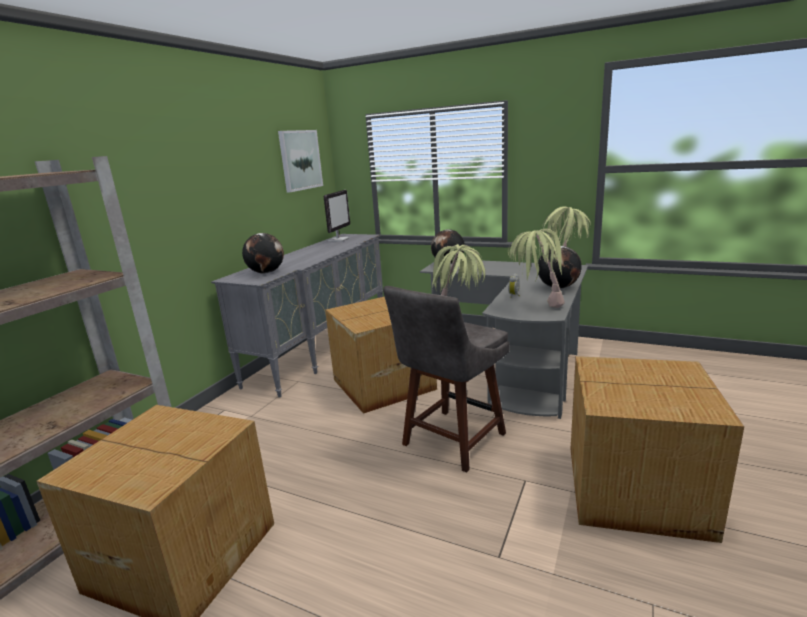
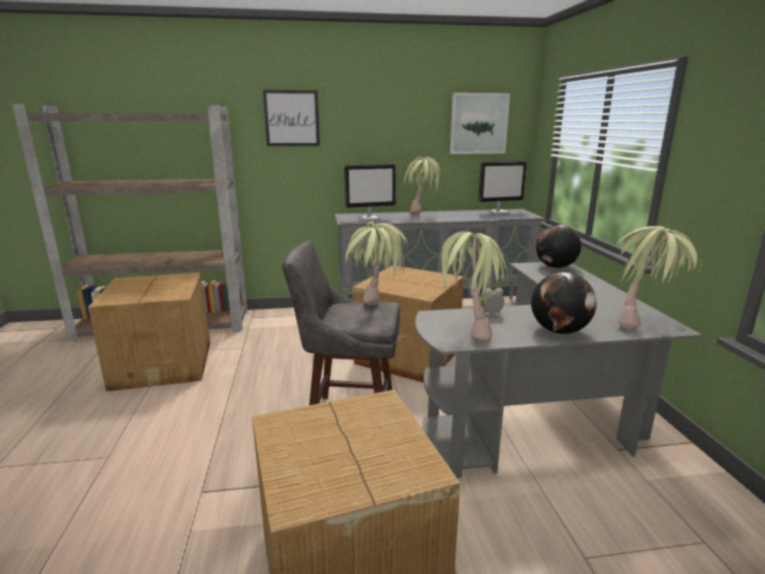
camera: 55 degrees right, 0 degrees up
globe [242,233,284,274] -> monitor [344,164,396,221]
none -> picture [263,90,320,146]
none -> potted plant [403,157,441,214]

